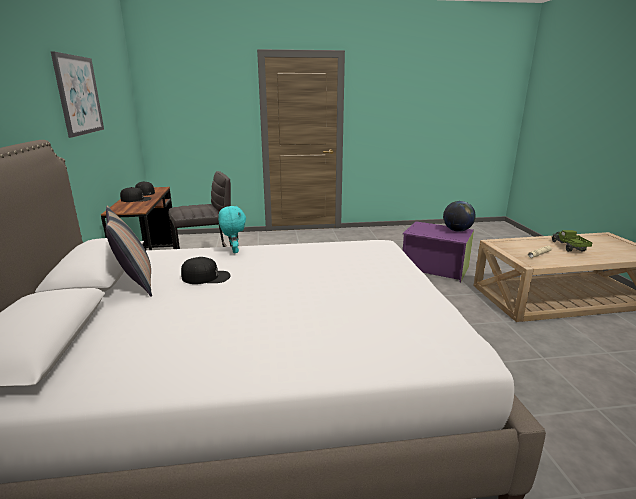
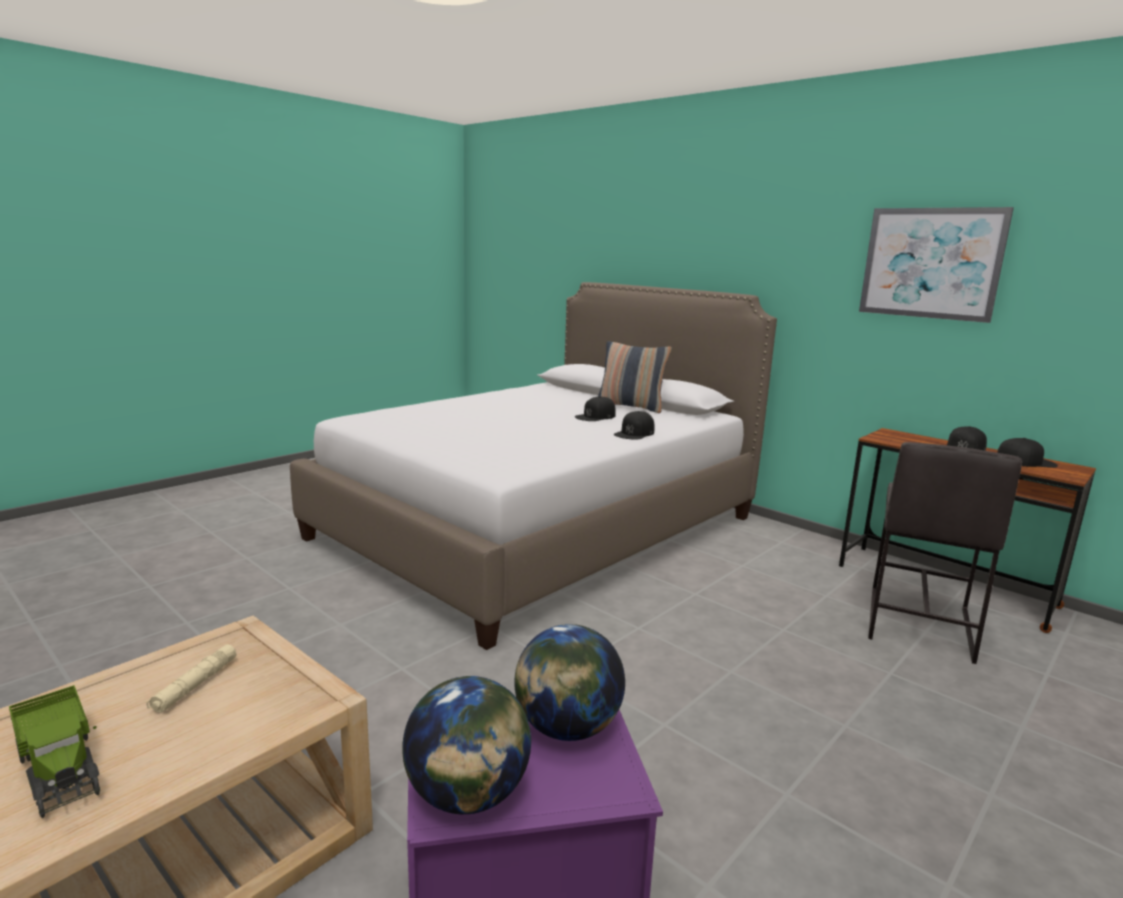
camera: 140 degrees right, 5 degrees down
turquoise plush toy [218,206,246,253] -> black cap [614,411,654,440]
none -> globe [514,624,625,741]

